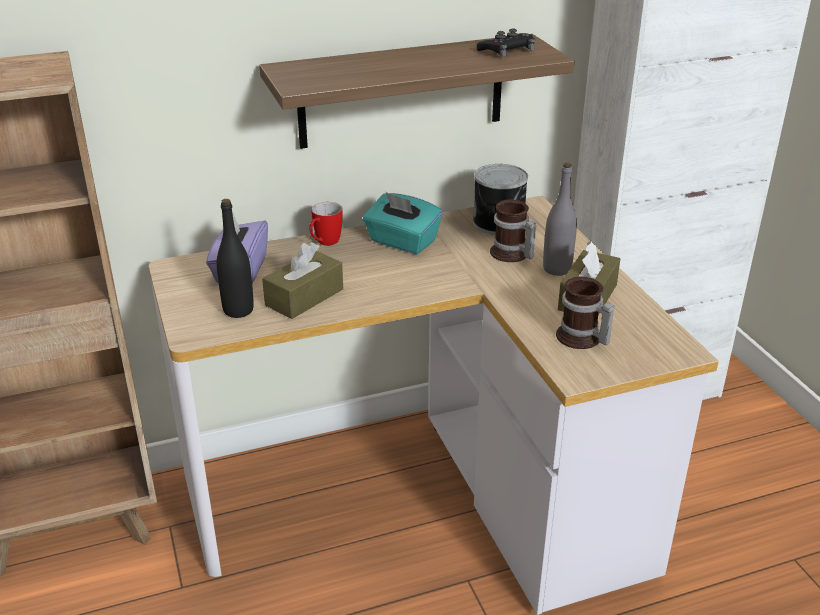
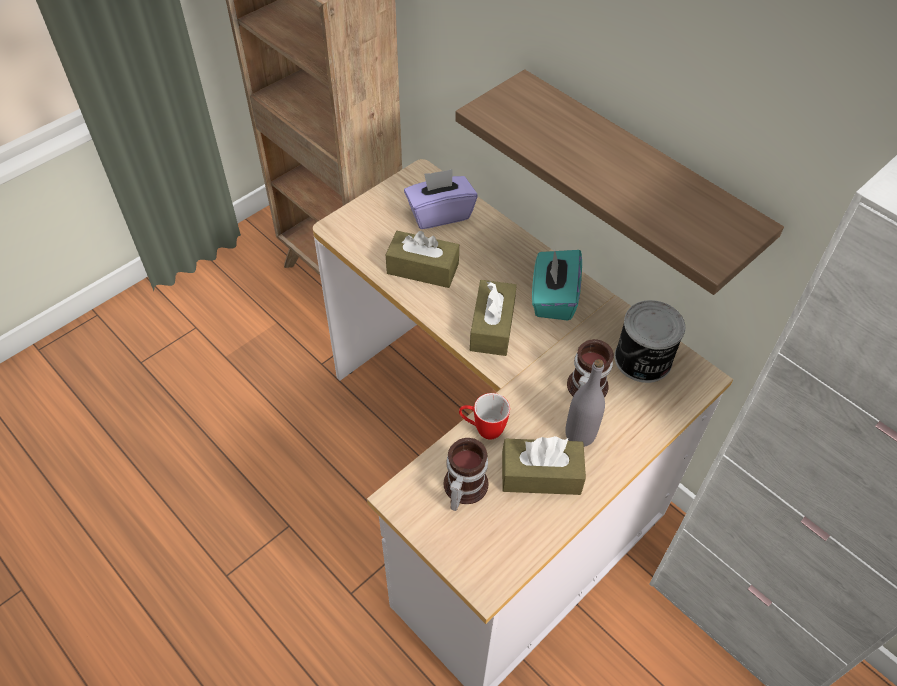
camera: 65 degrees right, 20 degrees up
black bottle [217,199,254,318] -> none
mug [310,202,343,246] -> mug moved to [459,393,510,439]
black game controller [477,29,535,57] -> none
none -> brown tissue box [470,280,517,356]

